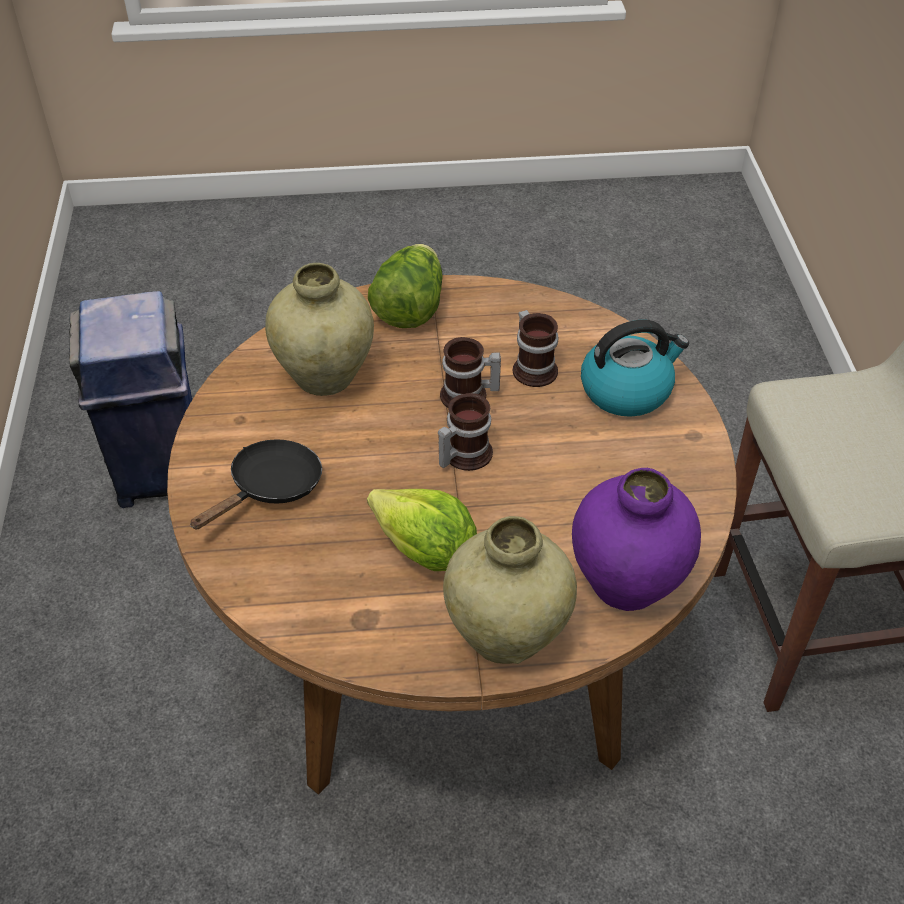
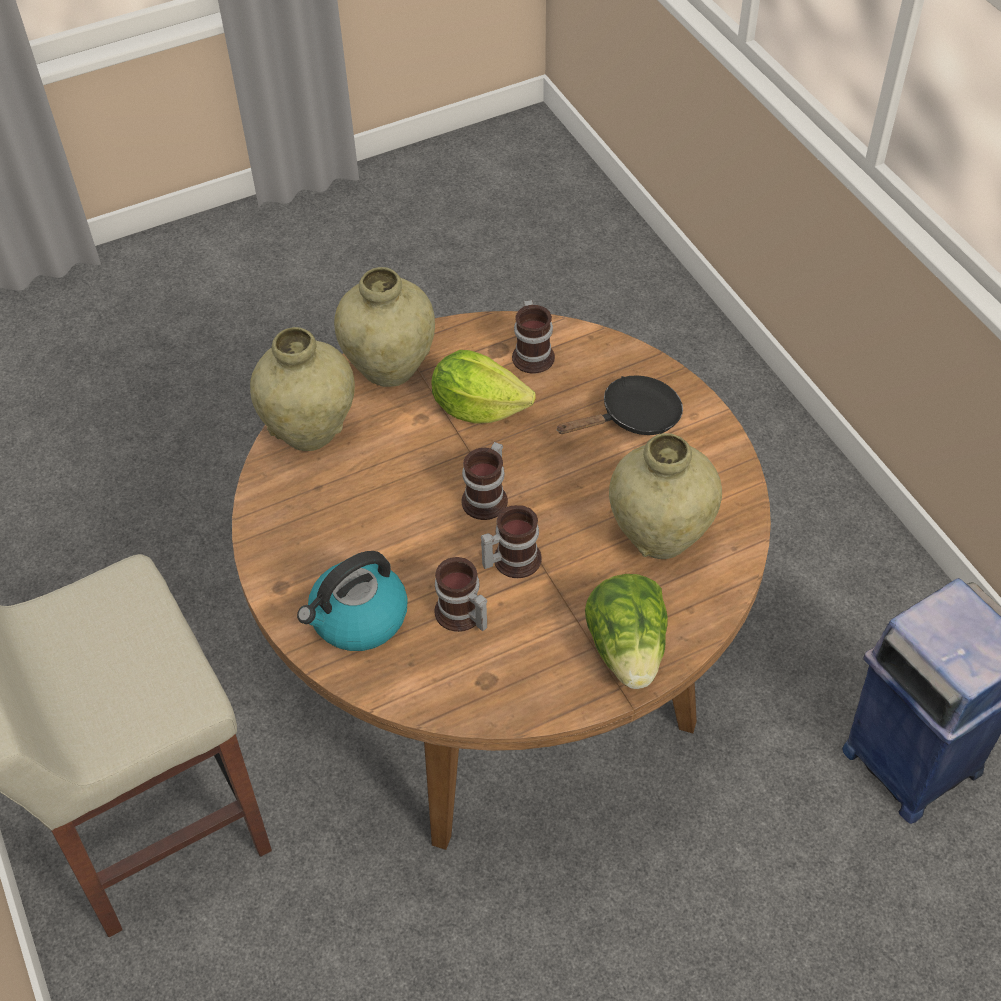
camera: 160 degrees right, 5 degrees up
black frying pan [190,439,322,529] -> black frying pan turned 135 degrees counterclockwise [556,376,683,435]
purple vase [572,468,701,611] -> beige vase [250,327,355,451]
none -> mug [512,300,555,374]

